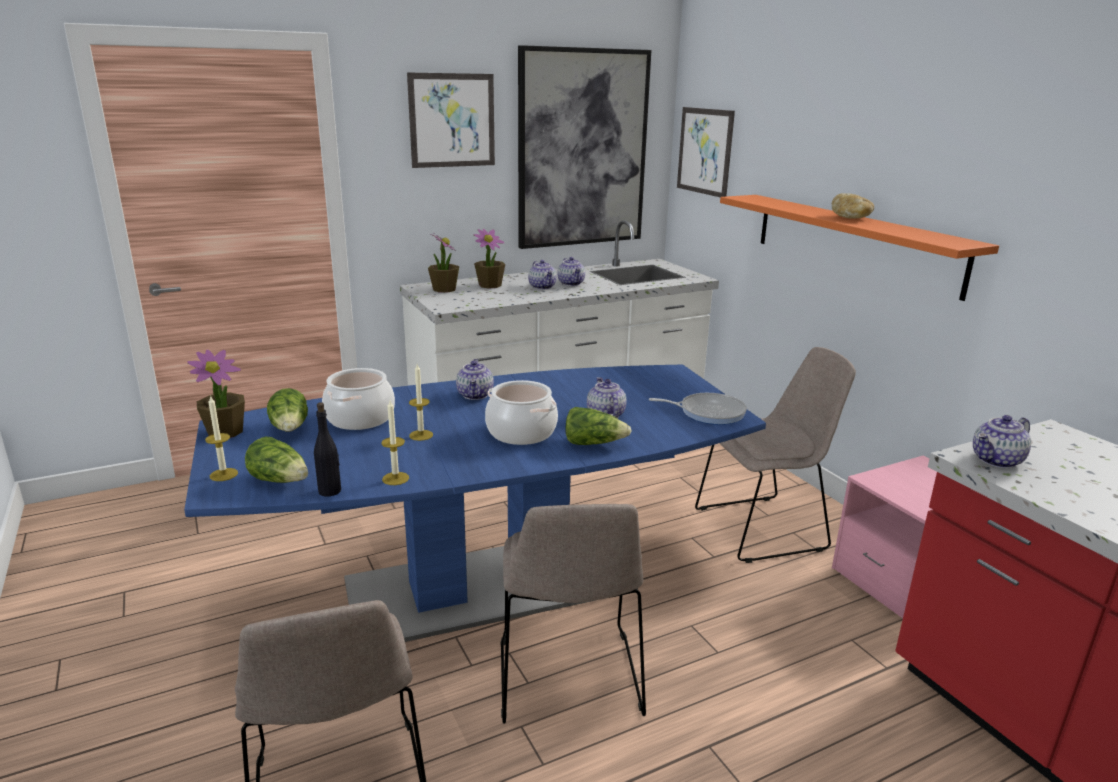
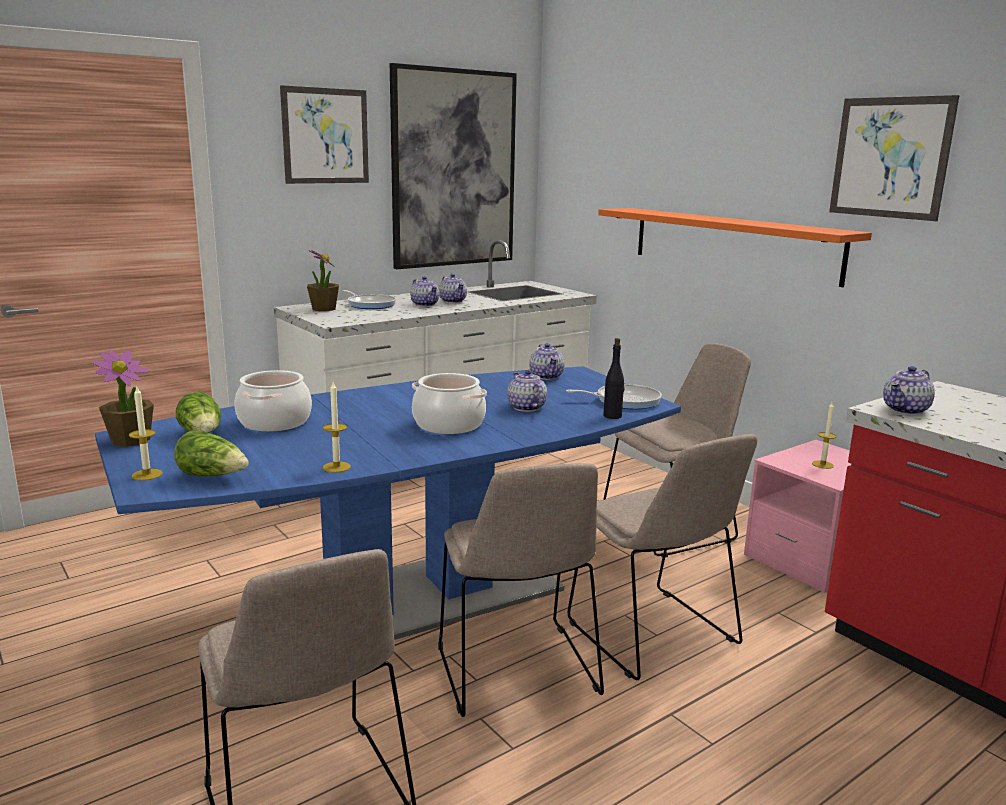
camera: 10 degrees left, 5 degrees down
black bottle [314,402,341,497] -> black bottle moved to [603,338,624,419]
candle [409,364,433,441] -> candle moved to [812,402,837,469]
teapot [456,359,494,400] -> teapot moved to [529,343,565,380]
potted plant [474,229,505,289] -> frying pan [342,290,396,309]
lettuce [566,407,631,445] -> none
picture [677,107,735,197] -> picture moved to [829,95,960,221]
bread [832,193,874,219] -> none
none -> beige chair [568,434,757,680]

